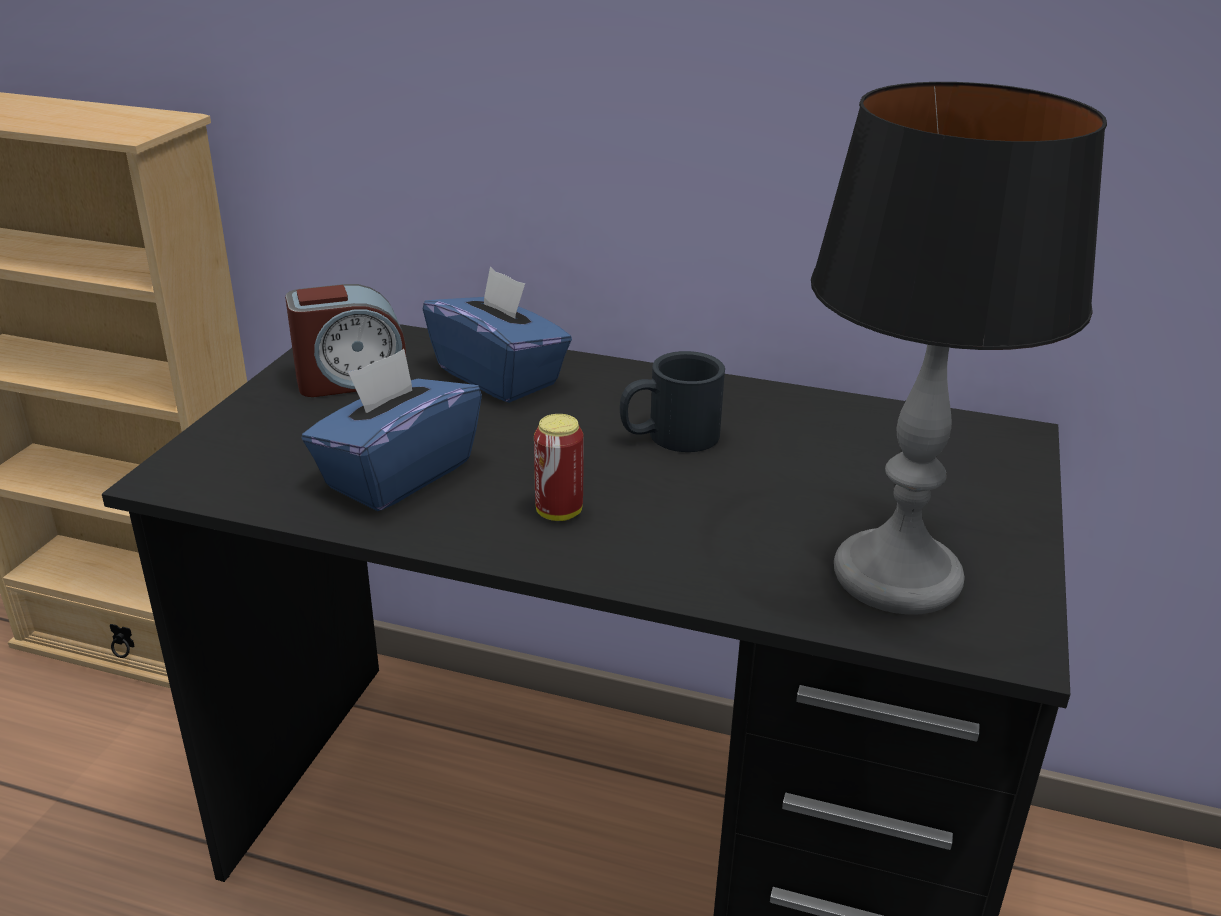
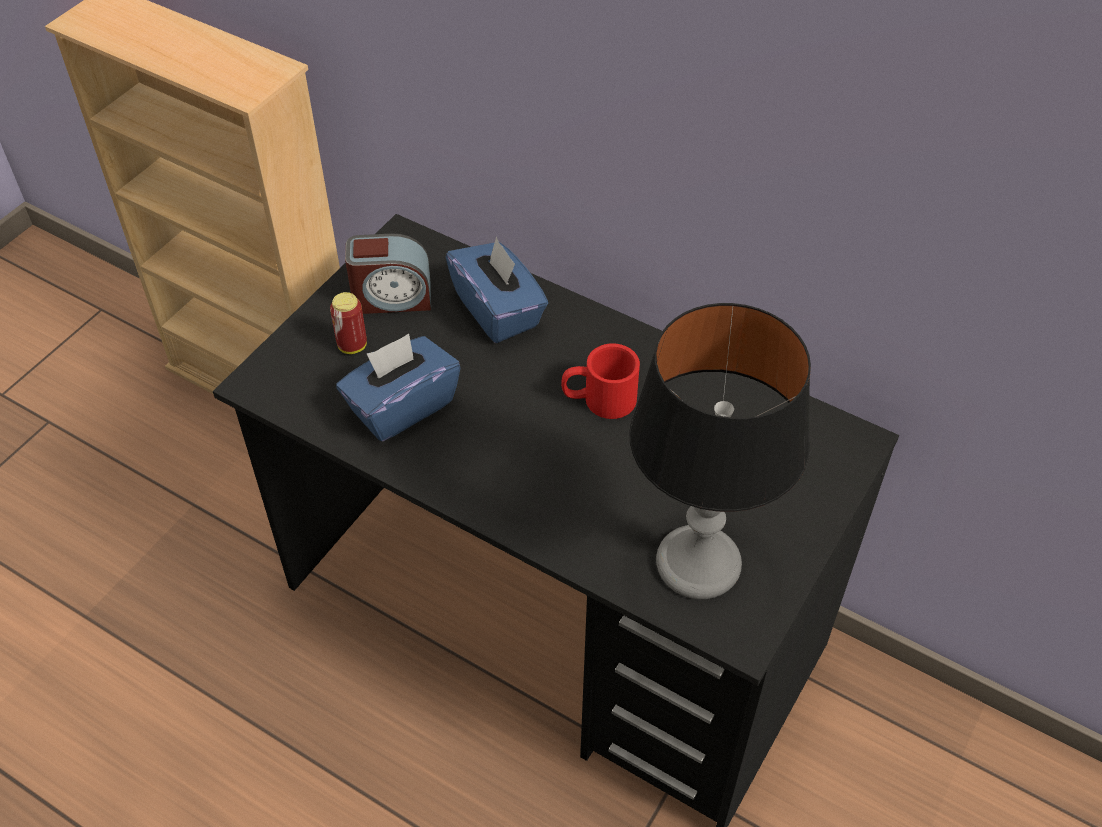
camera: 15 degrees right, 20 degrees up
can [534,414,584,521] -> can moved to [330,292,367,354]
black mug [620,351,725,452] -> red mug [561,343,640,419]

